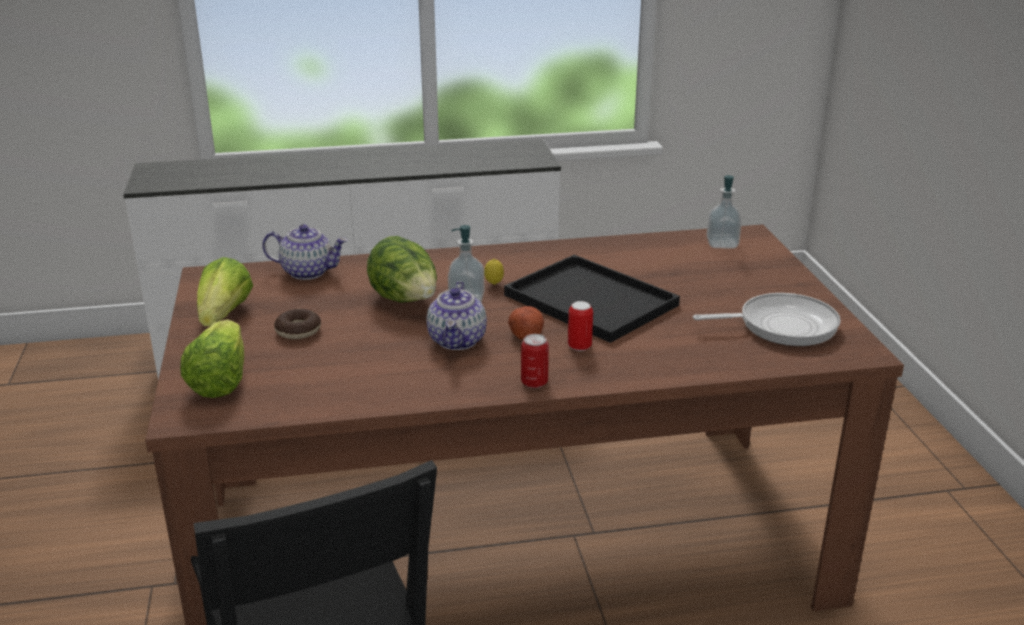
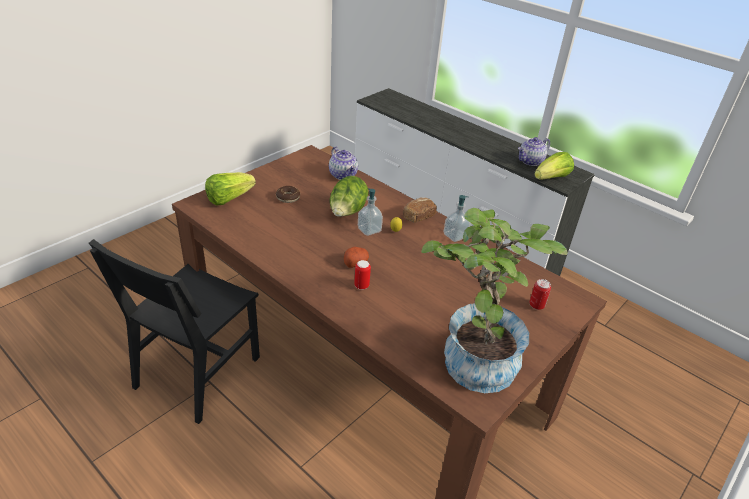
camera: 50 degrees right, 10 degrees up
lettuce [197,257,253,326] -> lettuce moved to [534,152,574,180]
teapot [426,281,487,350] -> teapot moved to [518,137,550,166]
black tray [504,255,680,343] -> none
can [521,334,549,388] -> can moved to [529,279,551,310]
frying pan [693,293,841,346] -> potted plant [421,208,568,393]
soap dispenser [707,175,742,249] -> soap dispenser moved to [444,195,471,242]
none -> bread [403,197,437,223]

